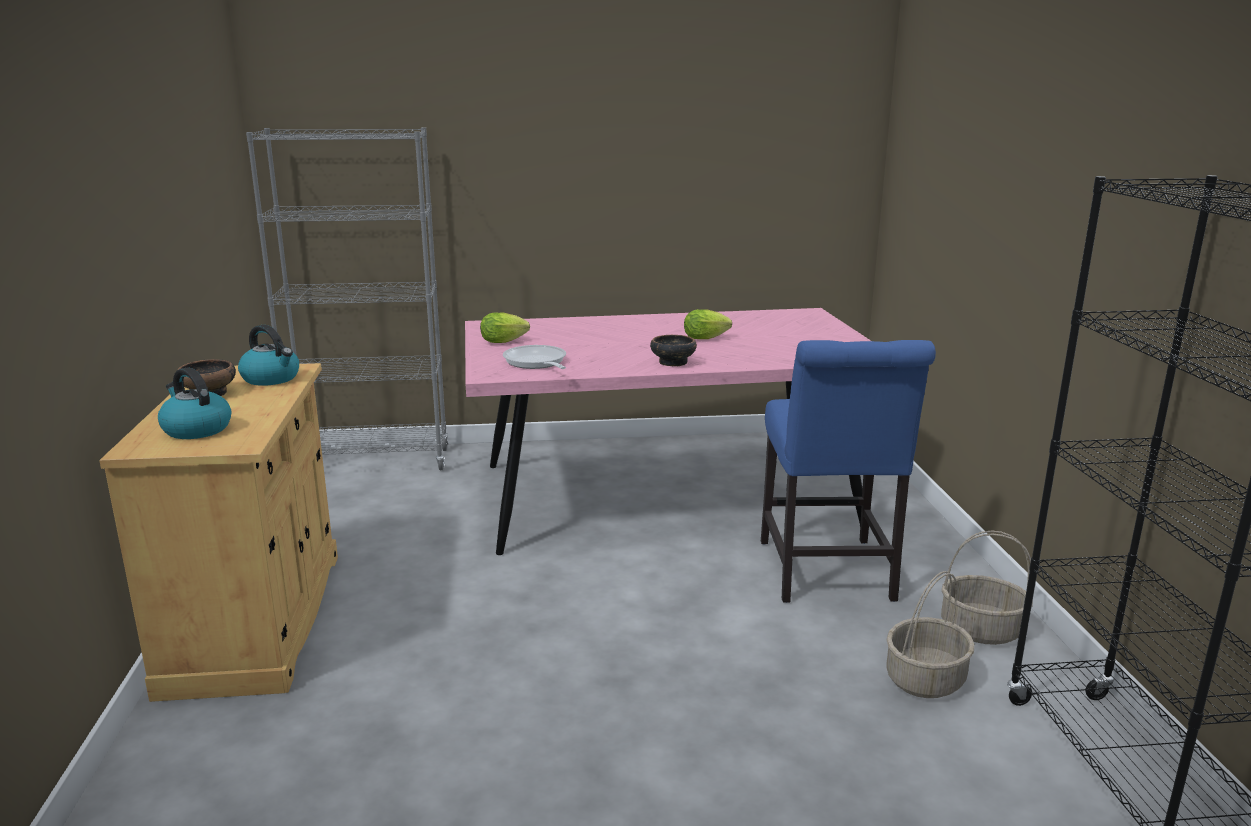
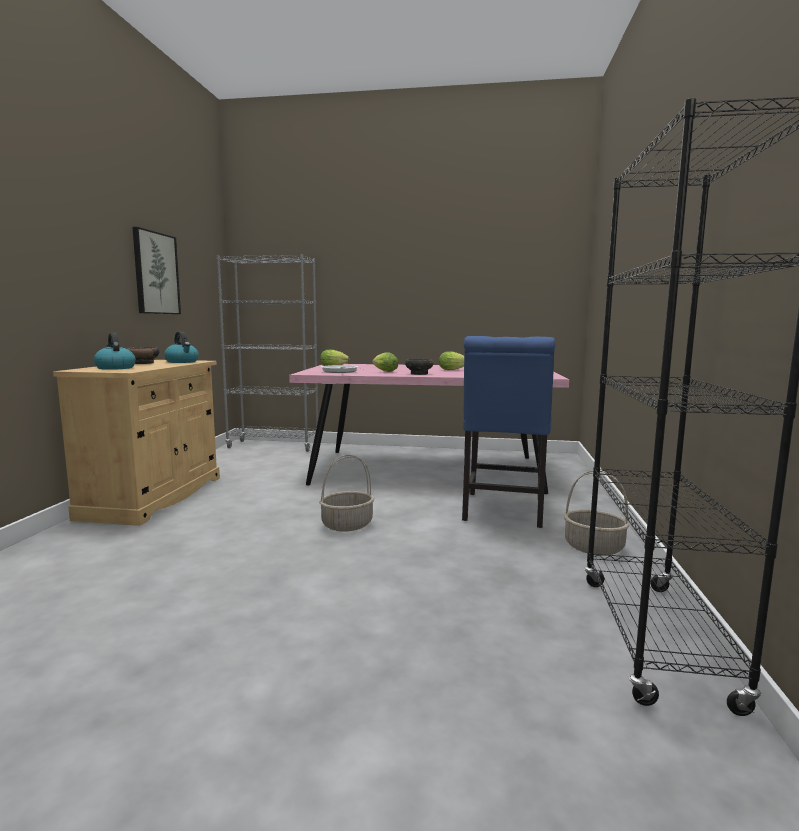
camera: 15 degrees right, 10 degrees down
basket [886,571,975,698] -> basket moved to [319,455,374,532]
none -> picture [132,227,181,314]
none -> lettuce [372,352,398,372]

